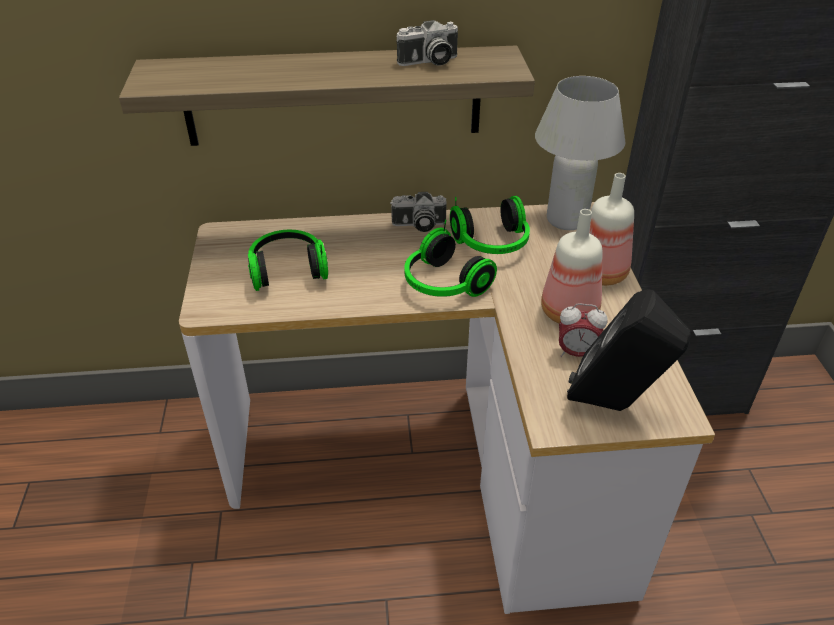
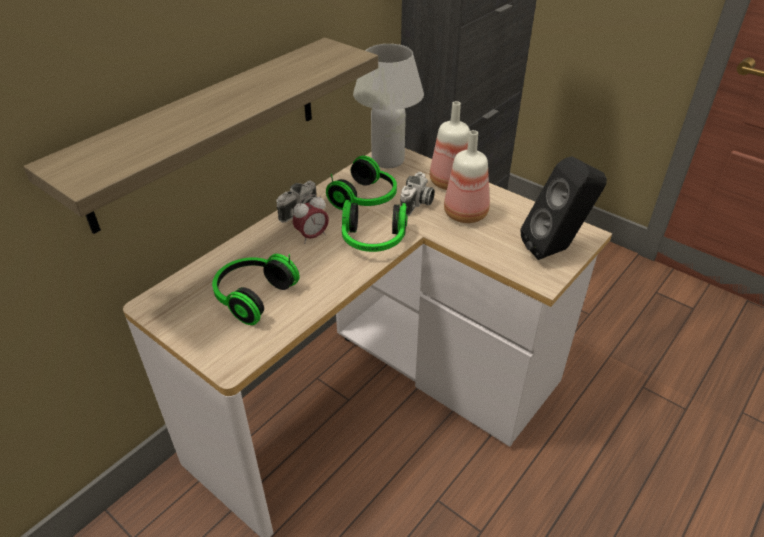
camera: 45 degrees left, 0 degrees up
camera [396,20,458,66] -> camera moved to [400,172,435,216]
alarm clock [559,303,608,357] -> alarm clock moved to [293,194,329,244]

